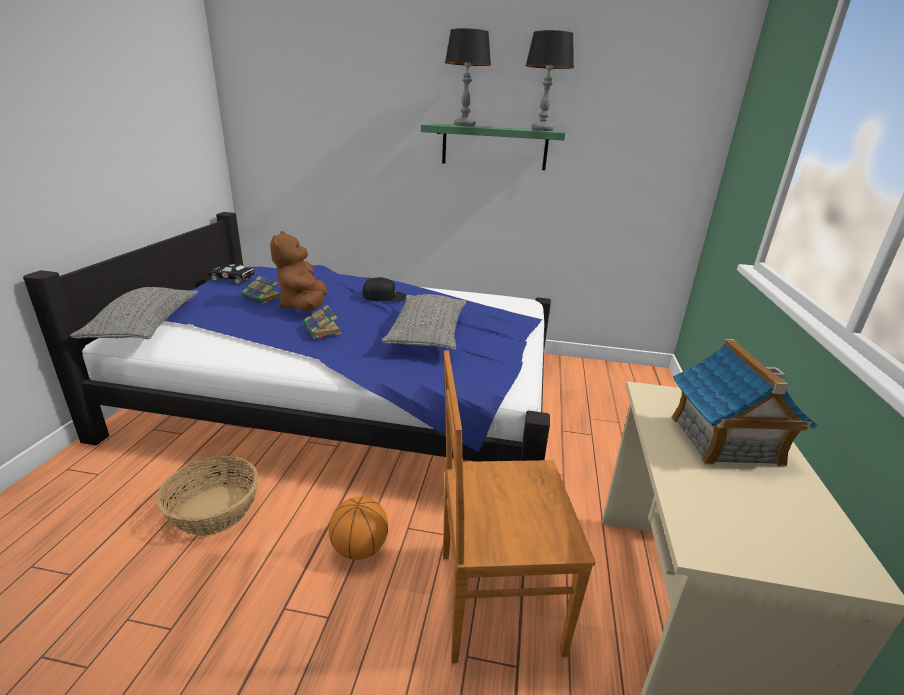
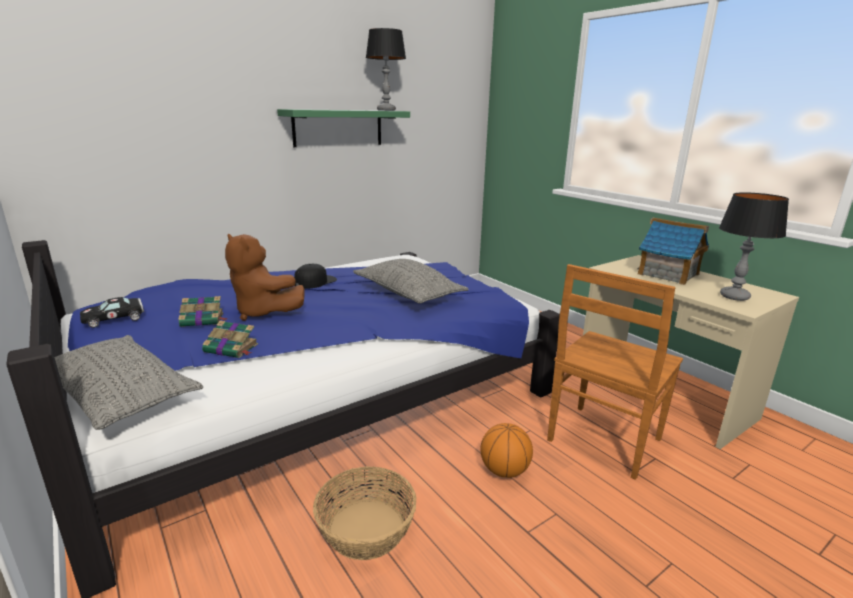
camera: 45 degrees left, 5 degrees down
book [303,305,341,339] -> book moved to [202,320,258,358]
table lamp [445,28,491,126] -> table lamp moved to [719,192,789,301]

